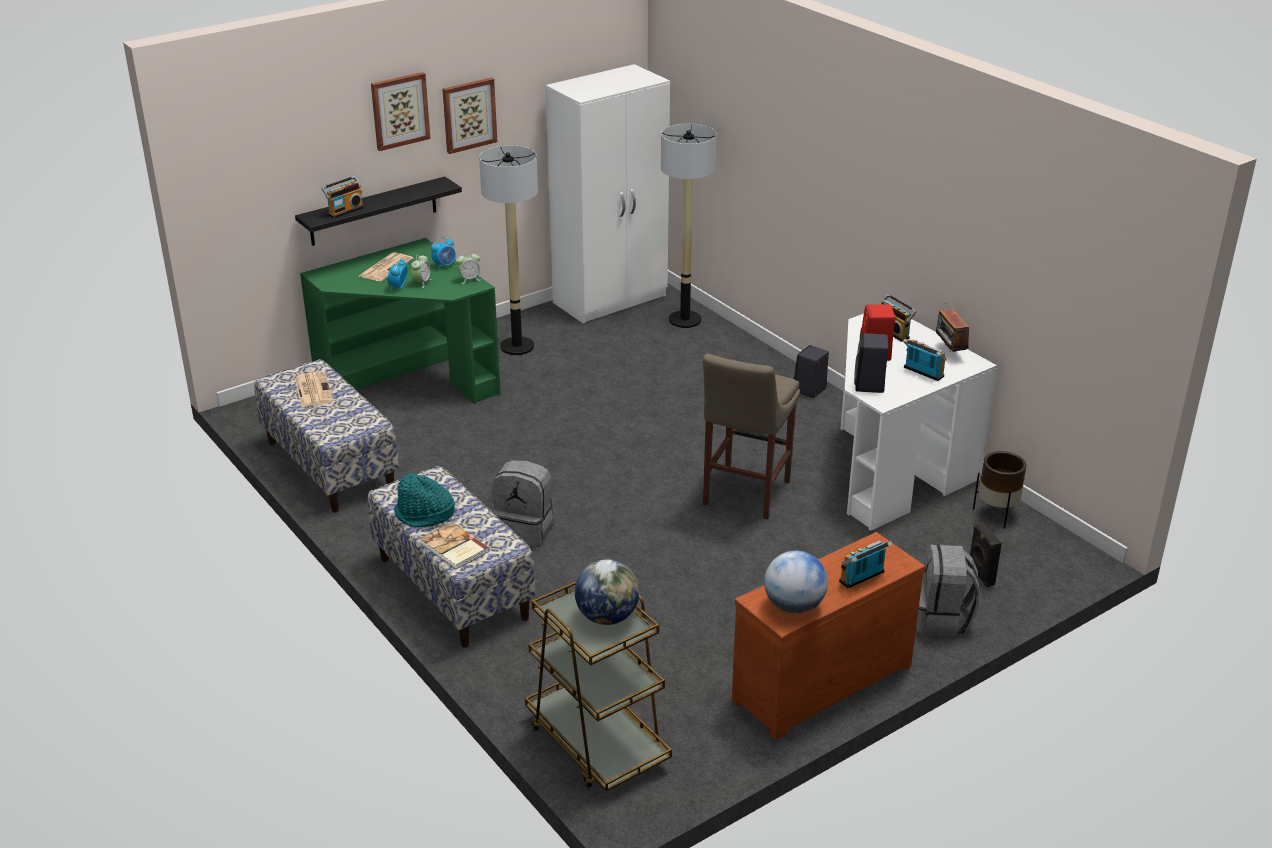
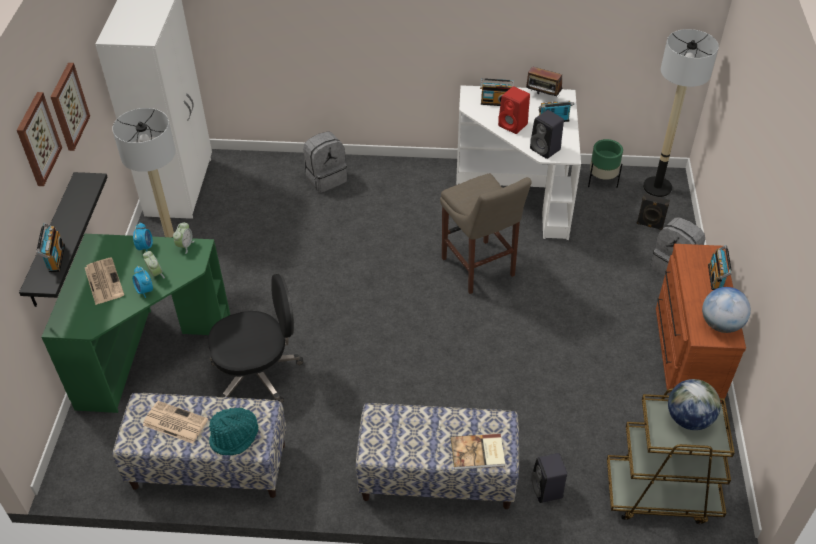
camera: 50 degrees left, 15 degrees up
turquoise hat [394,473,455,527] -> turquoise hat moved to [209,408,258,455]
grey backpack [492,460,554,547] -> grey backpack moved to [303,132,347,193]
floor lamp [661,124,717,328] -> floor lamp moved to [643,29,719,197]
black speaker [794,345,829,398] -> black speaker moved to [531,453,567,503]
brown planter [973,451,1026,529] -> green planter [588,139,623,188]
none -> black office chair [208,274,303,403]

